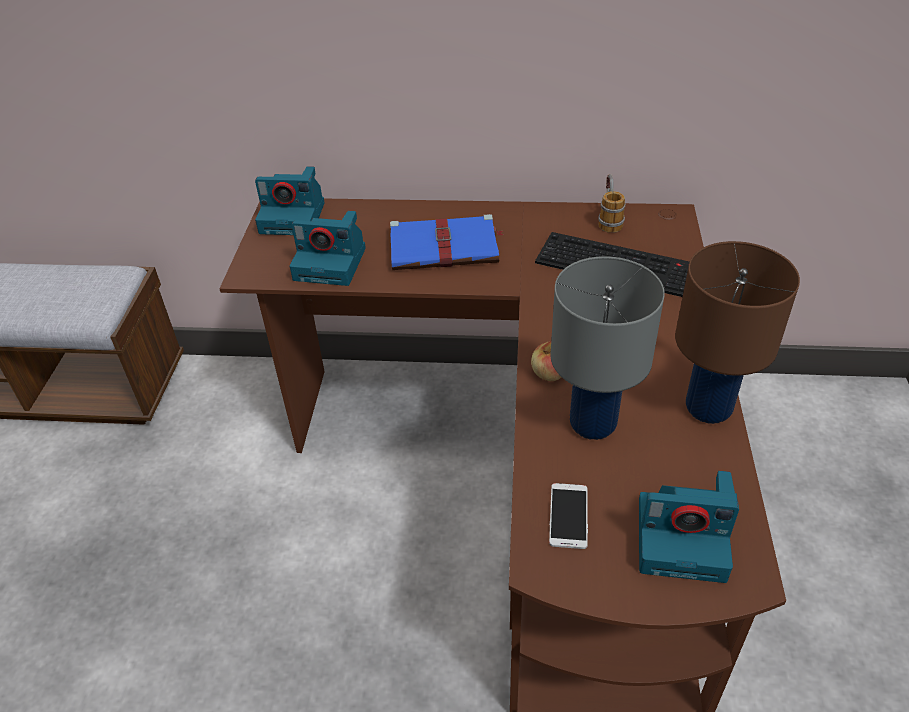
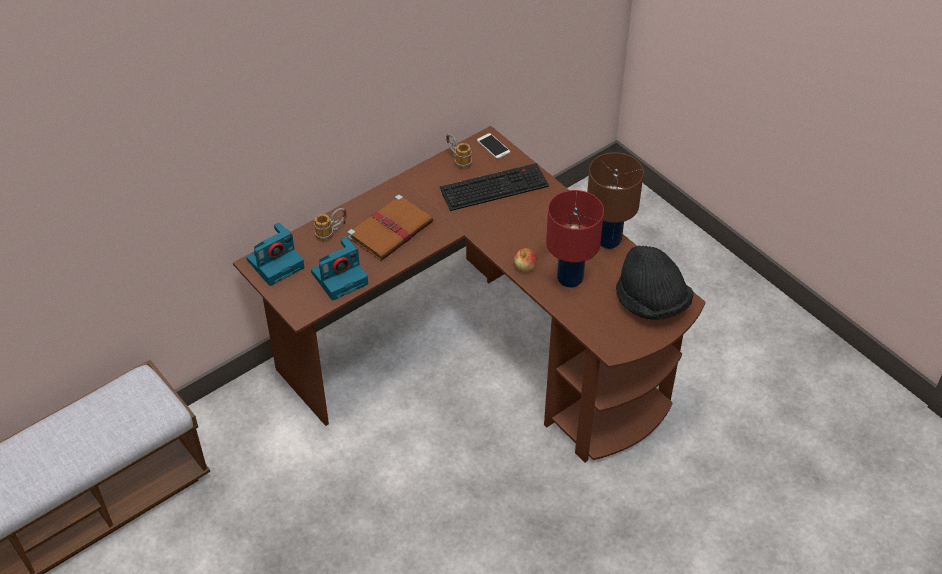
camera: 45 degrees left, 5 degrees up
blue book [390,214,503,270] -> brown book [348,195,433,261]
phone [549,483,588,549] -> phone moved to [477,133,510,159]
grey table lamp [551,256,665,440] -> red table lamp [546,190,604,288]
camera [639,471,739,583] -> black hat [616,246,693,320]
none -> mug [314,208,347,242]

